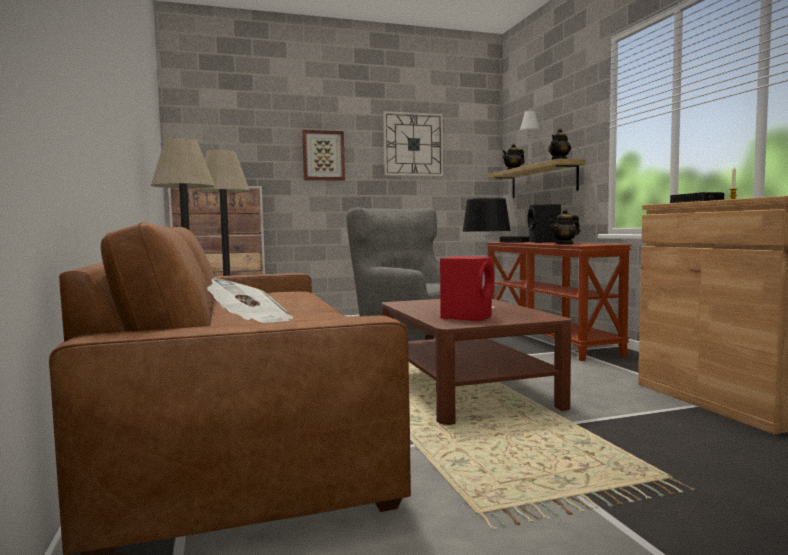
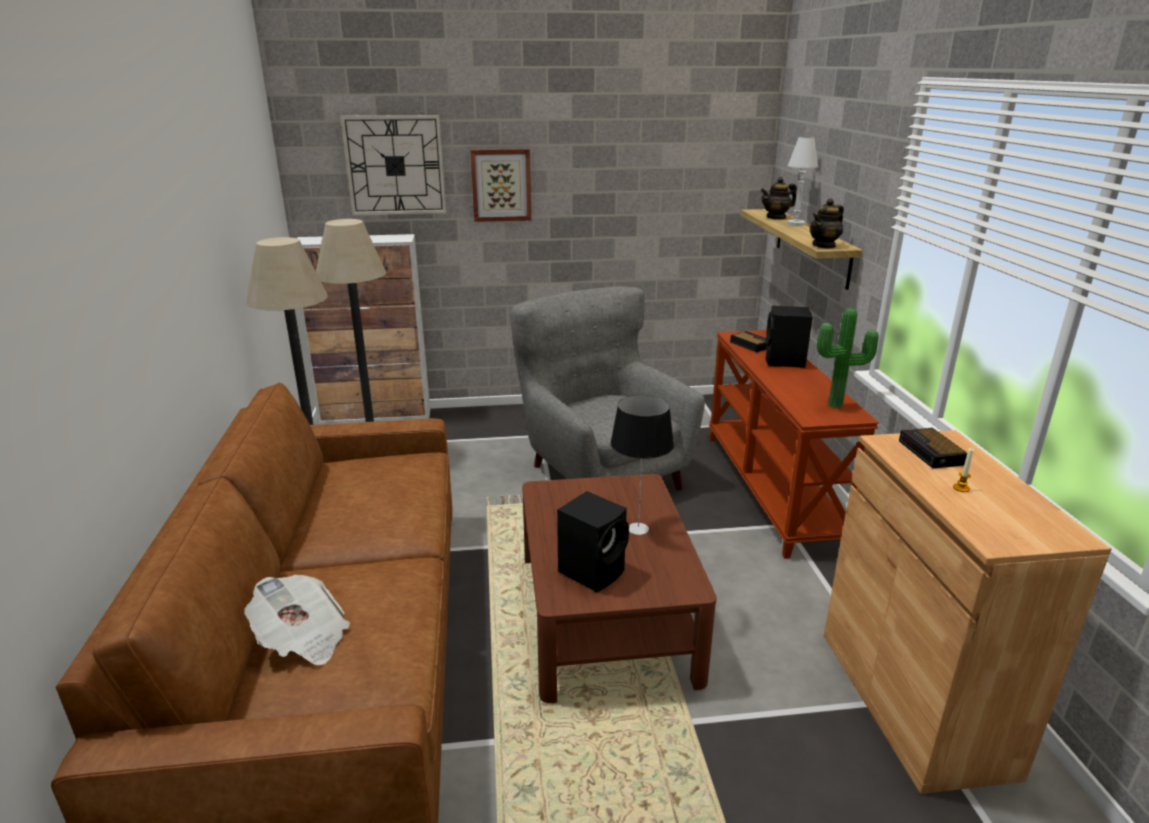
camera: 10 degrees right, 20 degrees up
wall clock [383,111,443,176] -> wall clock moved to [340,115,446,216]
red speaker [440,257,495,321] -> black speaker [557,491,629,592]
teapot [550,209,580,244] -> none
none -> potted plant [817,308,879,408]

